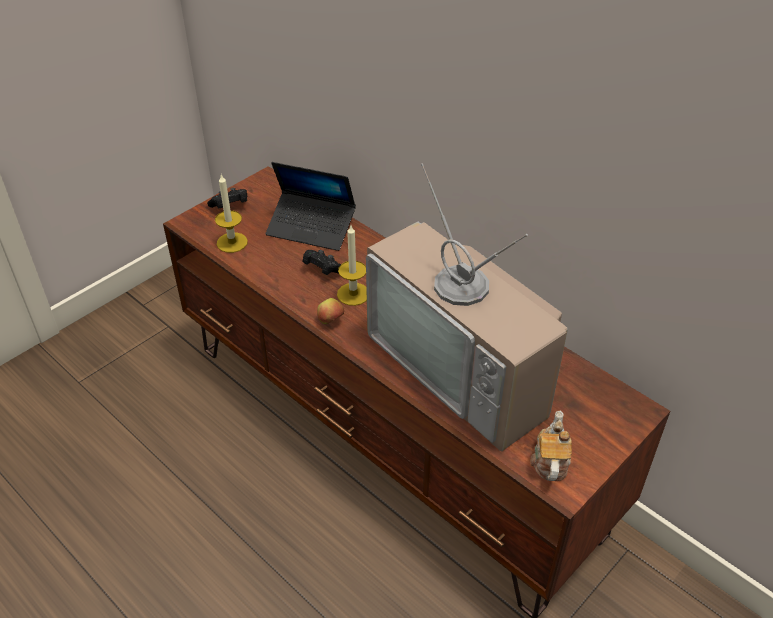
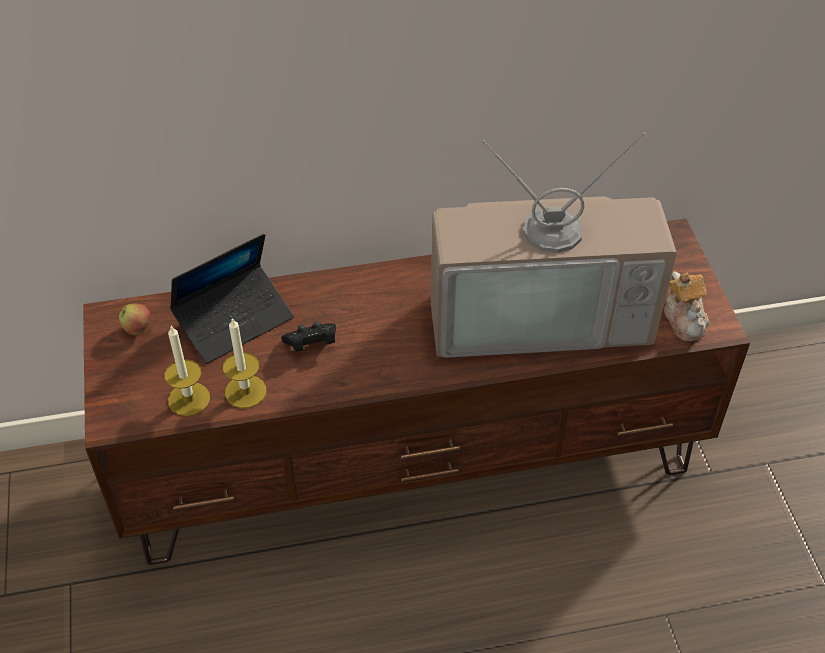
camera: 55 degrees left, 5 degrees up
black game controller [207,188,247,208] -> none
apple [317,298,344,324] -> apple moved to [119,304,150,335]
candle [337,225,367,306] -> candle moved to [223,317,266,409]
teapot [530,411,572,481] -> teapot turned 150 degrees counterclockwise [664,271,709,341]

